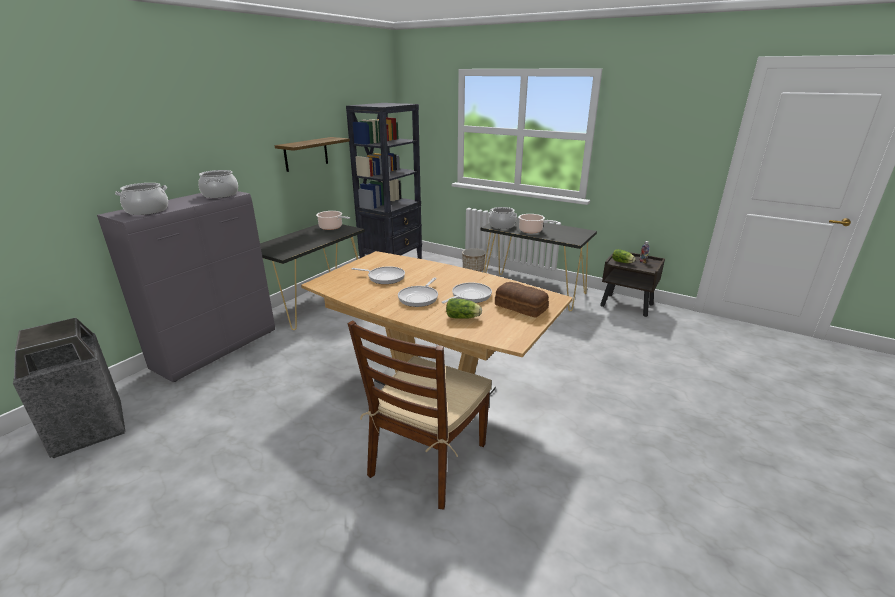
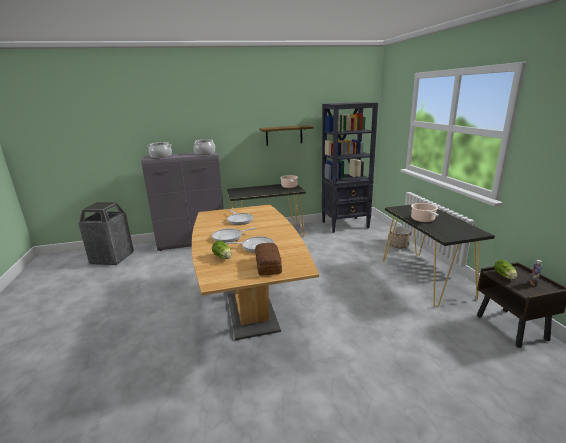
camera: 45 degrees right, 5 degrees down
brown chair [347,320,492,510] -> none
cooking pot [489,207,517,229] -> none

